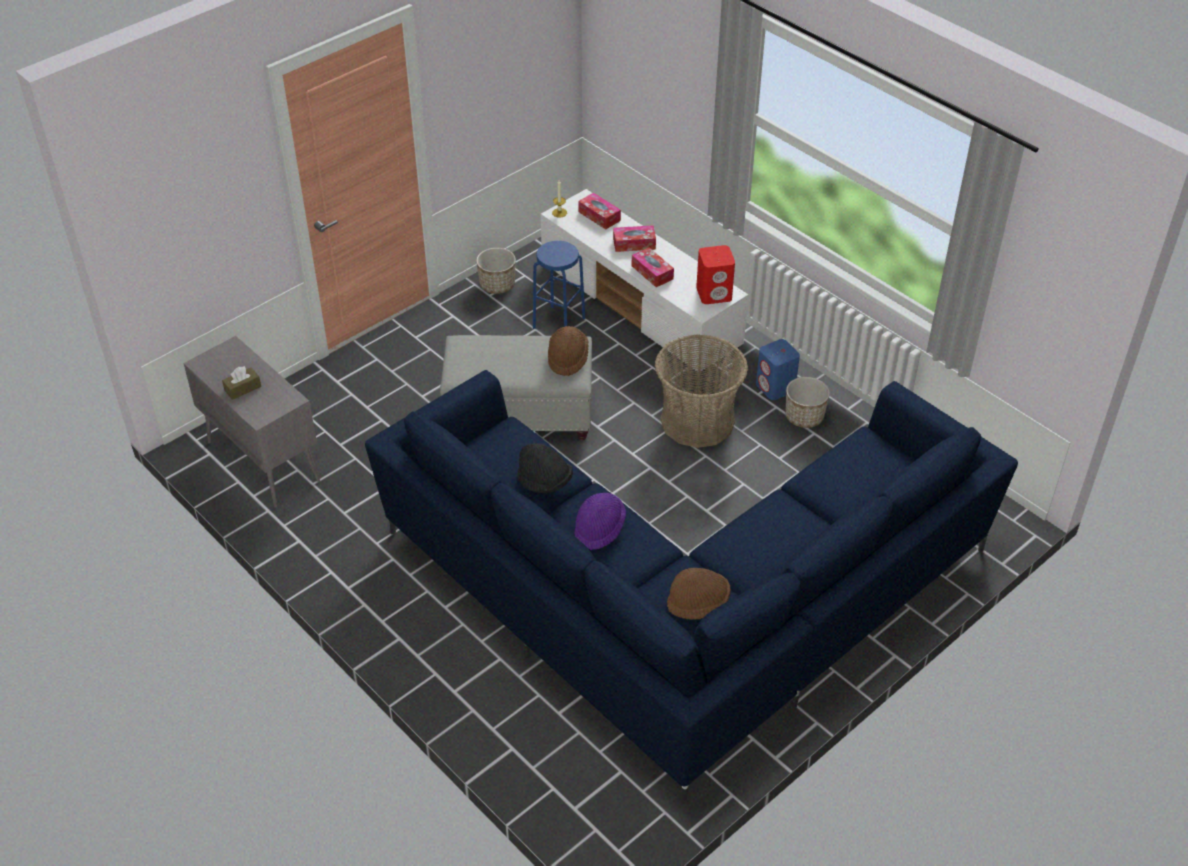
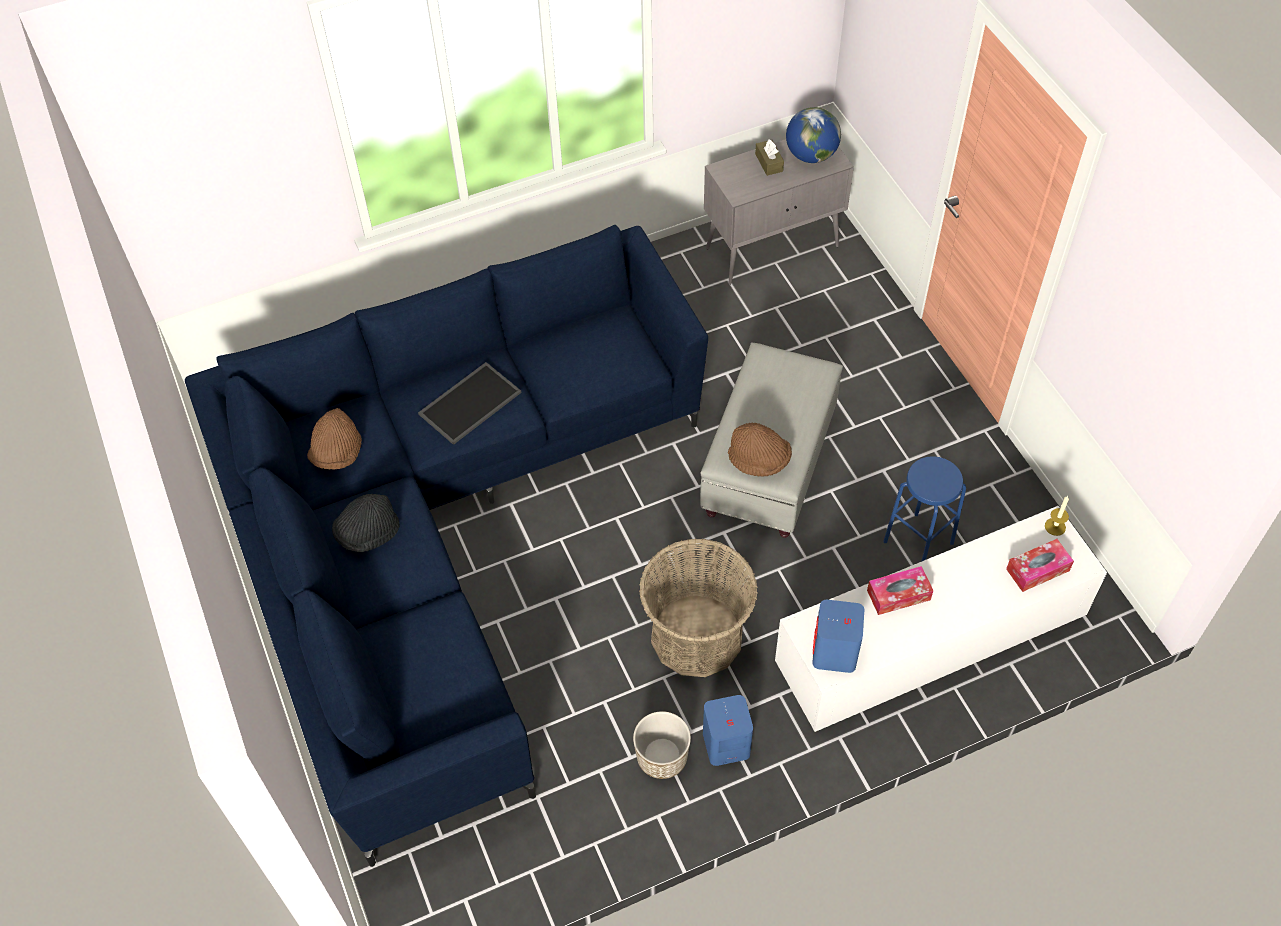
camera: 110 degrees right, 10 degrees up
planter [476,248,516,294] -> none
black hat [517,443,573,493] -> black hat moved to [332,494,400,552]
purple hat [574,493,626,550] -> tray [418,362,522,445]
tissue box [613,225,656,252] -> none
red speaker [696,245,735,304] -> blue speaker [812,600,864,673]
none -> globe [786,107,841,163]

